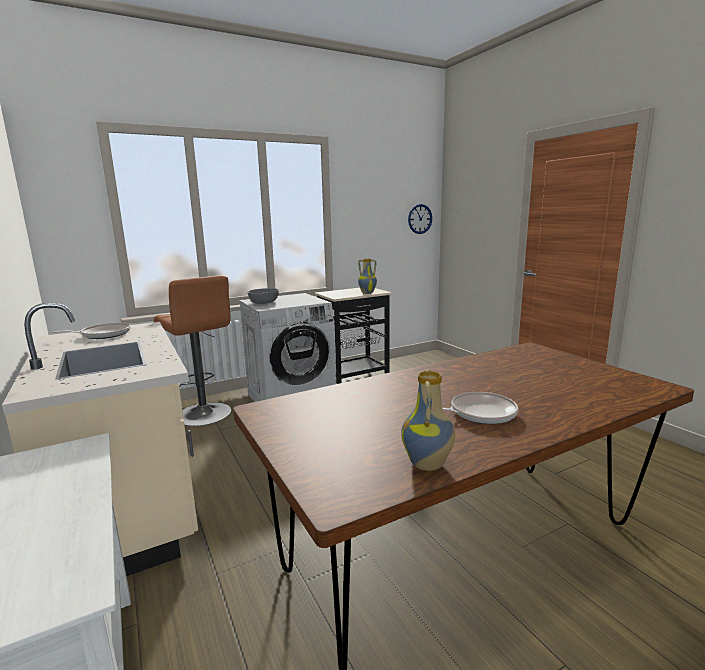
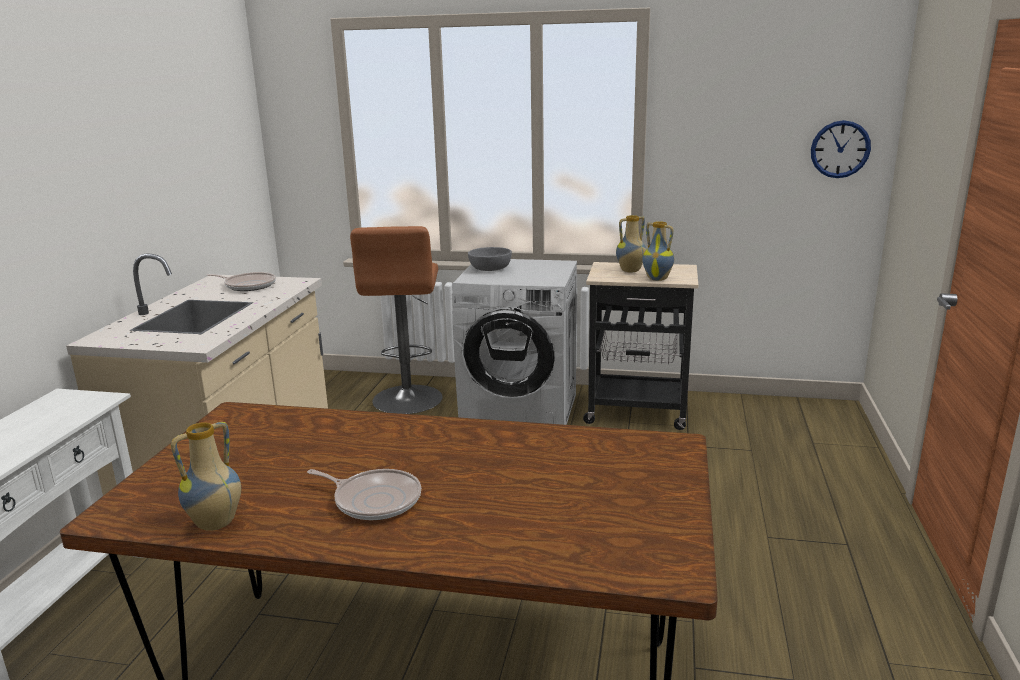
camera: 40 degrees right, 5 degrees up
none -> vase [616,215,646,273]

